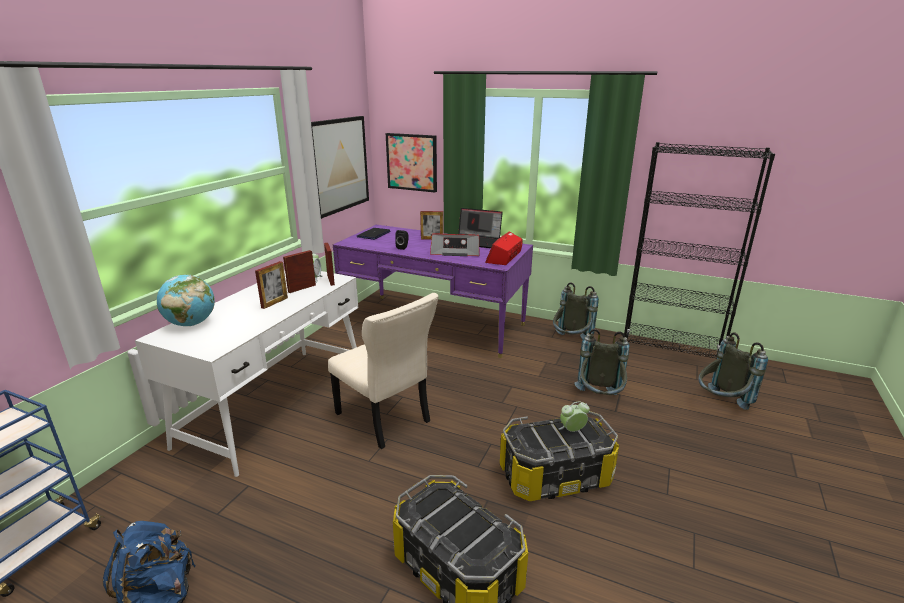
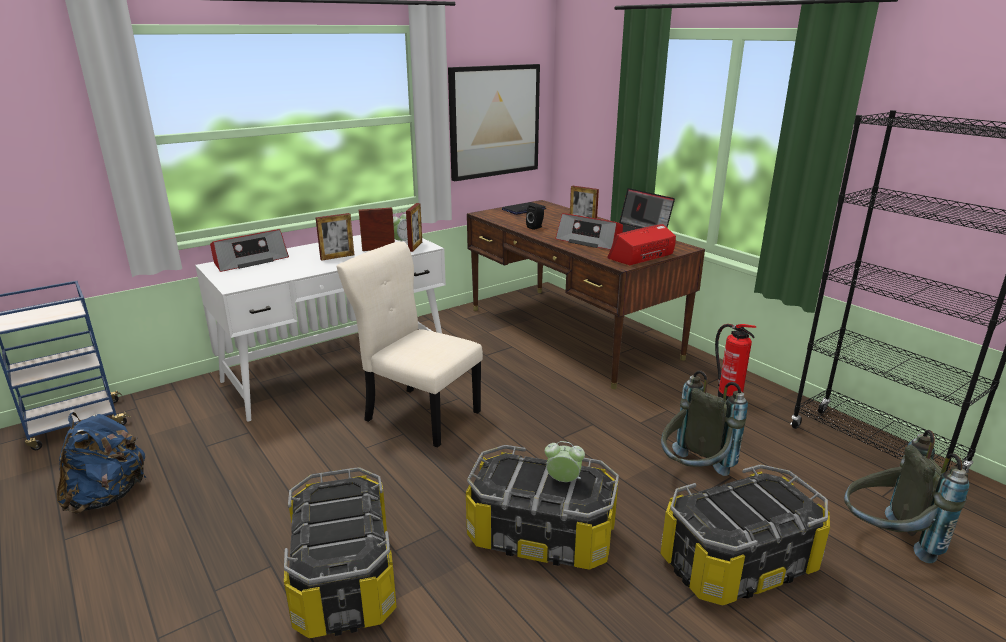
camera: 30 degrees right, 0 degrees up
globe [157,275,215,326] -> radio [210,229,289,272]
beige chair [328,293,439,449] -> beige chair turned 135 degrees clockwise [336,241,483,448]
purple desk [333,225,533,358] -> brown desk [467,200,705,389]
picture [386,133,437,192] -> none
grey backpack [553,282,599,339] -> fire extinguisher [715,324,756,400]
none -> storage box [660,464,830,605]

